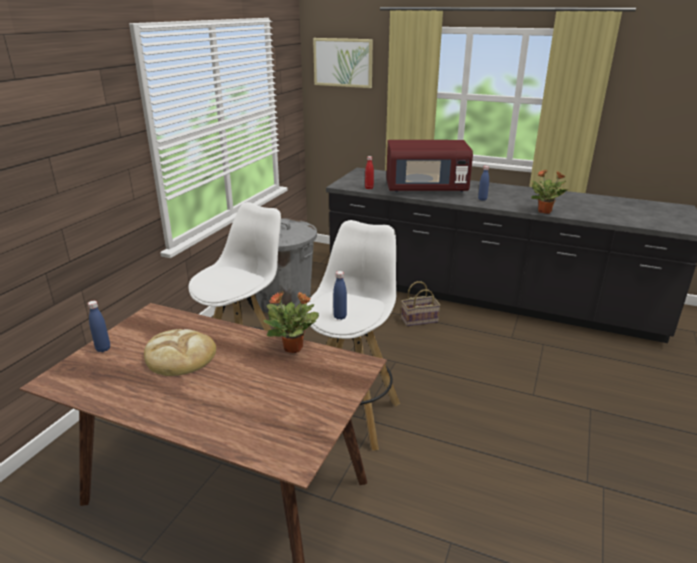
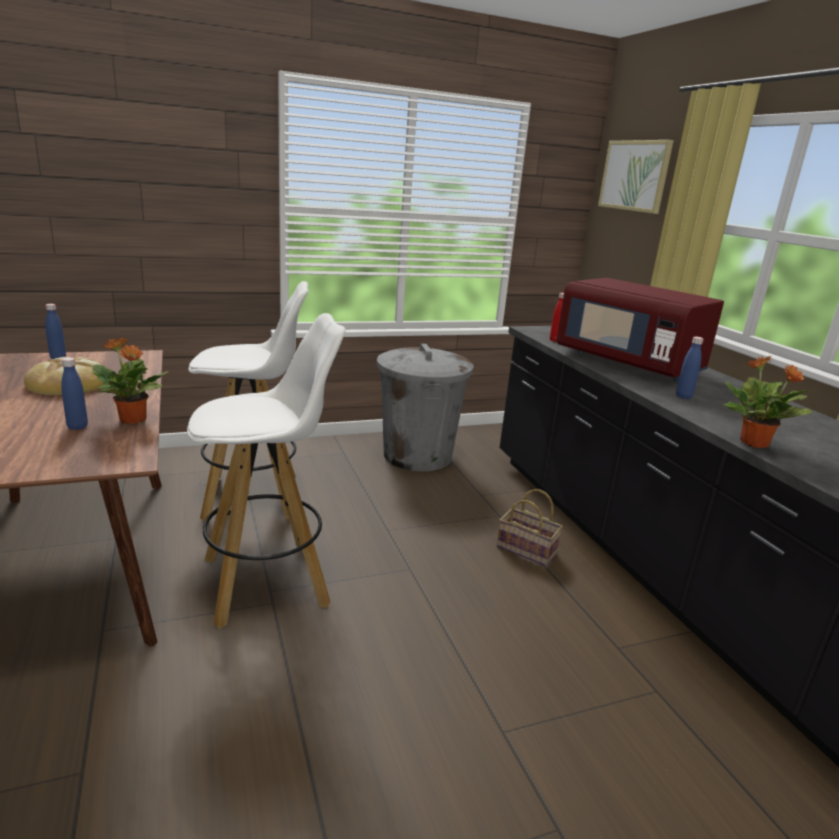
camera: 45 degrees right, 5 degrees down
blue bottle [333,271,347,320] -> blue bottle moved to [61,358,88,430]

